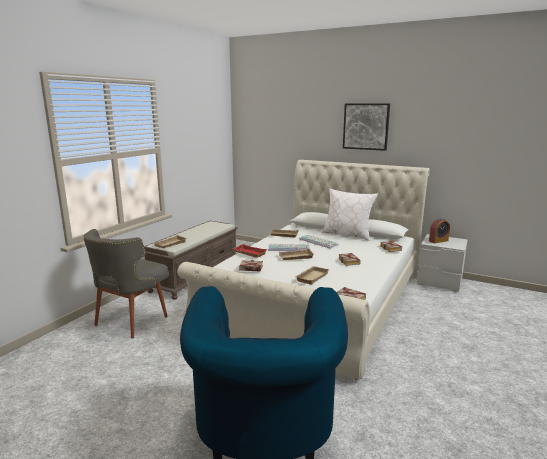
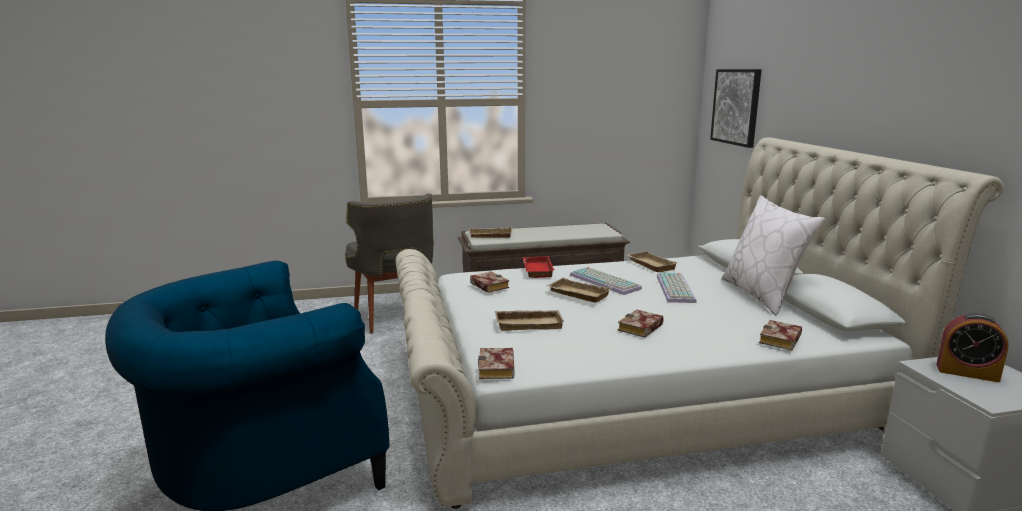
camera: 50 degrees right, 0 degrees up
grey chair [83,229,169,339] -> grey chair turned 105 degrees counterclockwise [345,194,434,333]
picture [343,103,390,151] -> picture moved to [710,69,761,148]

